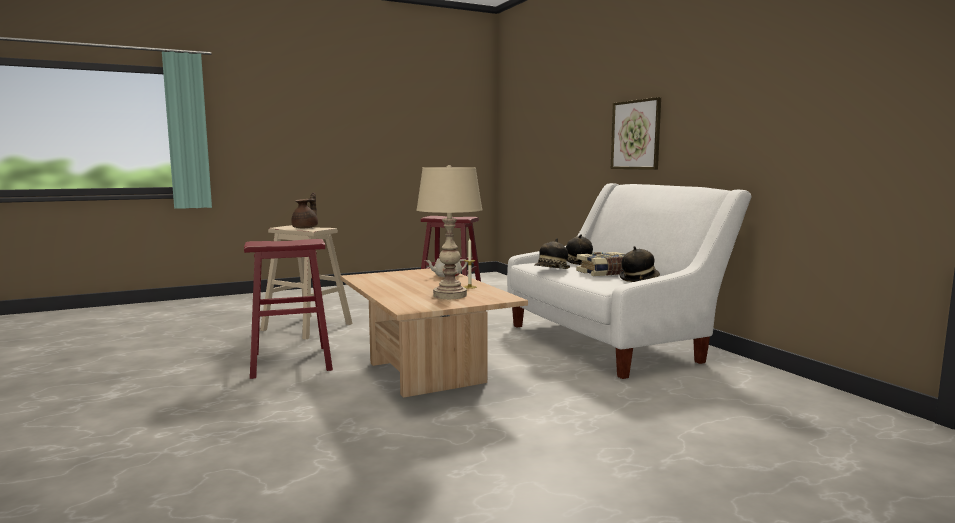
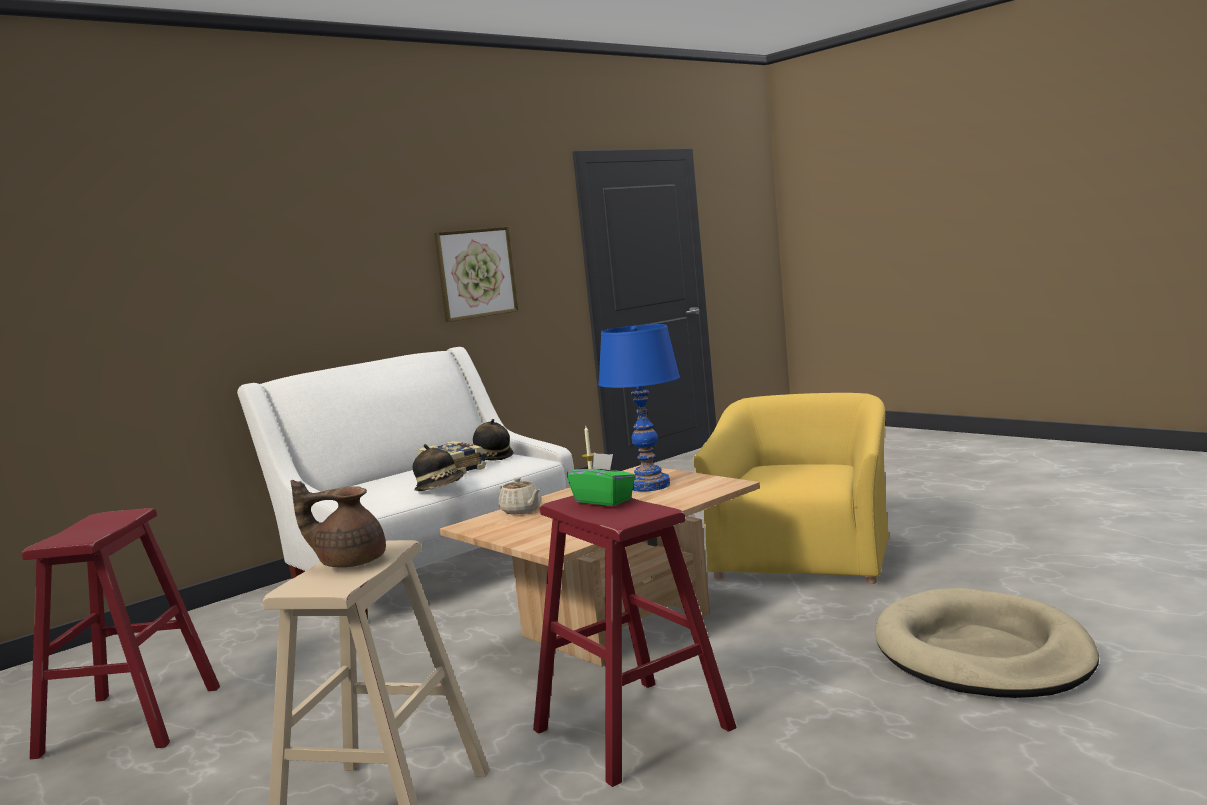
camera: 105 degrees left, 0 degrees up
beige table lamp [416,165,482,299] -> blue table lamp [598,324,680,492]
hat [566,234,593,265] -> none
picture [611,97,661,170] -> picture moved to [434,227,519,322]
none -> green tissue box [567,453,636,506]
none -> yellow armchair [693,393,889,584]
none -> beige dog bed [875,588,1099,698]

